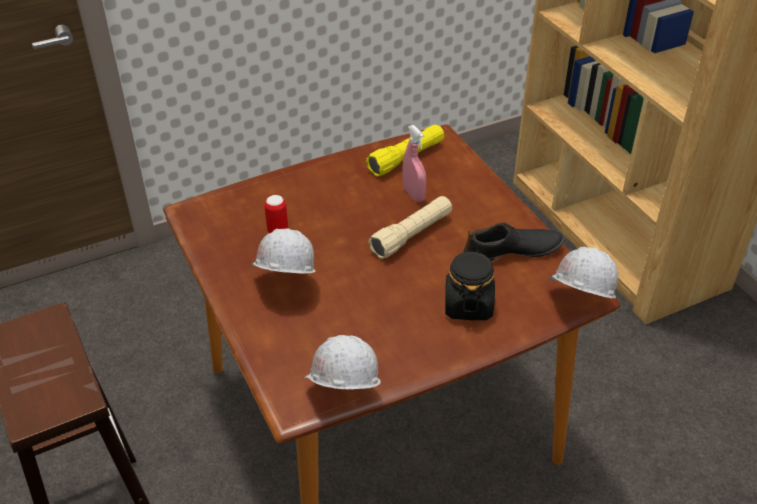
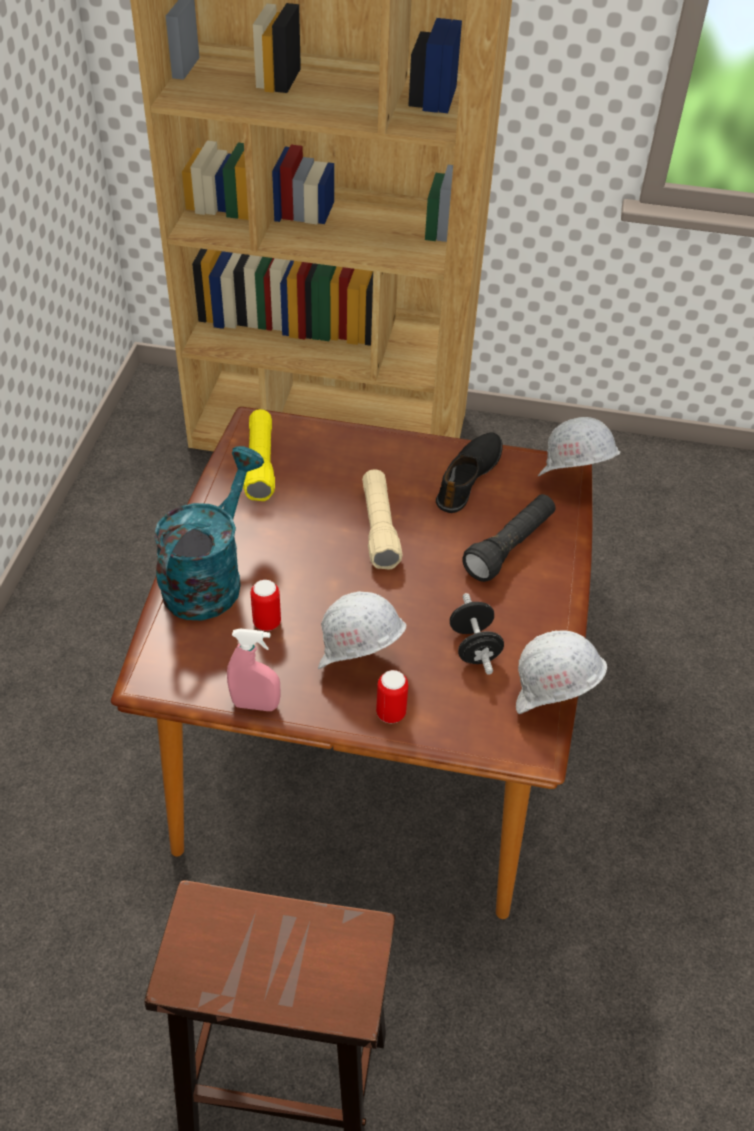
camera: 55 degrees left, 5 degrees up
pink spray bottle [402,125,426,202] -> pink spray bottle moved to [227,628,280,711]
black jar [445,250,495,320] -> black flashlight [462,494,556,582]
none -> turquoise watering can [154,446,264,620]
none -> can [376,670,408,723]
none -> black dumbbell [450,593,504,675]

